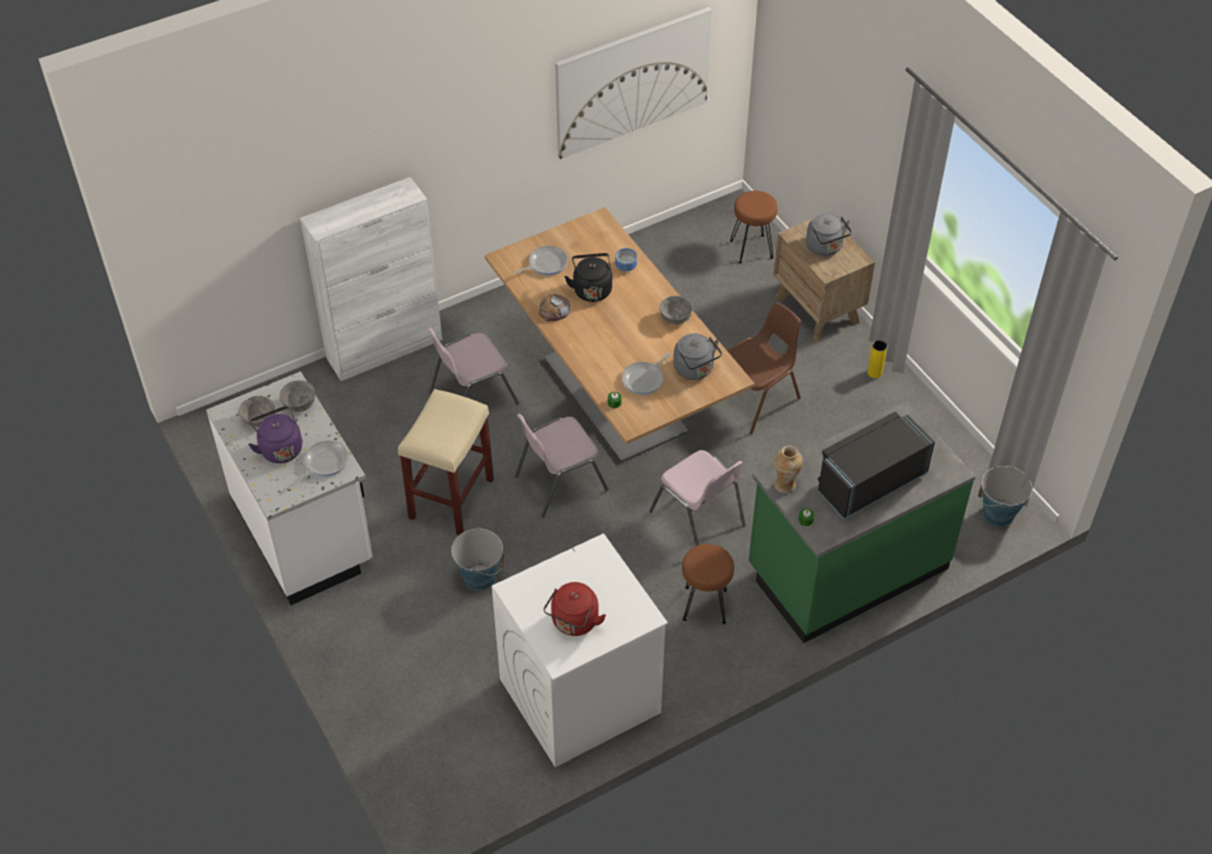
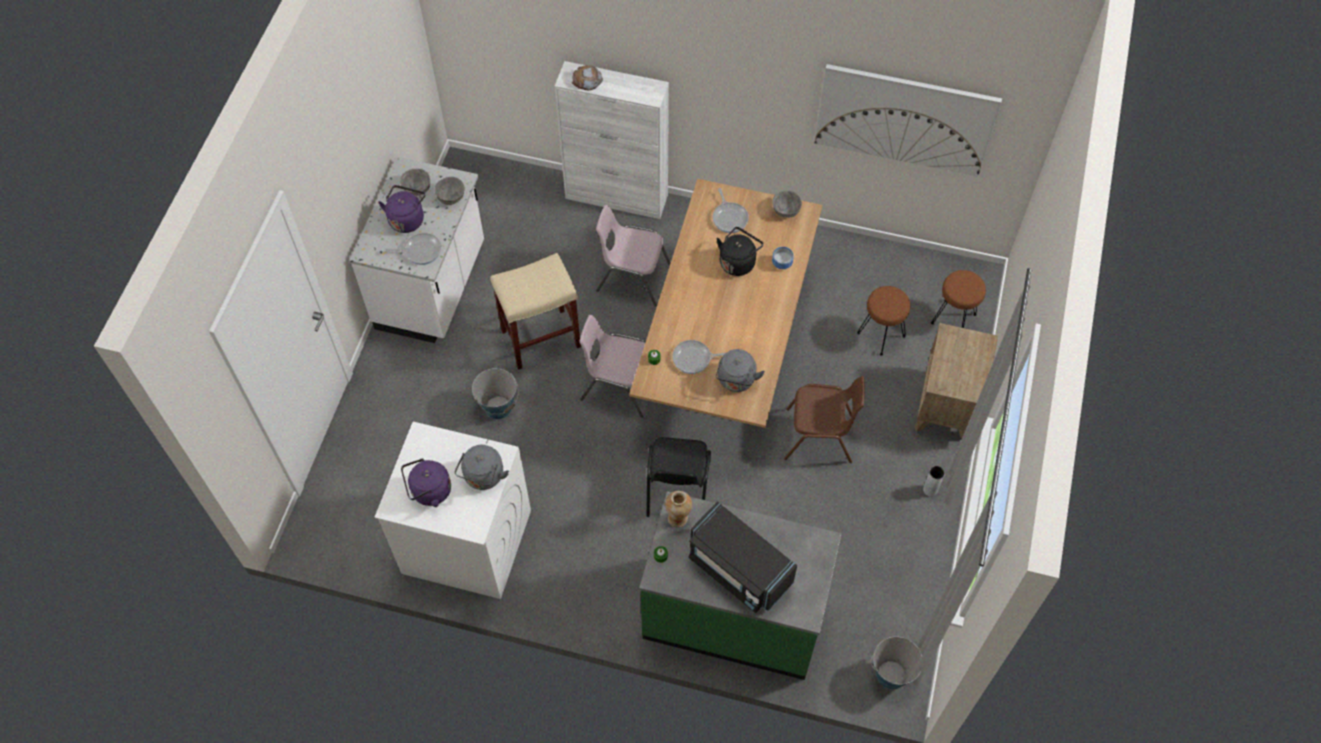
camera: 45 degrees right, 10 degrees up
frying pan [514,246,568,275] -> frying pan turned 60 degrees clockwise [713,188,749,233]
bread [539,294,570,321] -> bread moved to [572,65,603,90]
red kettle [544,582,606,636] -> purple kettle [401,458,451,507]
pink chair [649,450,746,546] -> black chair [646,437,711,517]
grey bowl [659,296,693,324] -> grey bowl moved to [772,191,802,218]
brown stool [682,544,734,624] -> brown stool moved to [857,286,910,356]
grey kettle [806,213,852,256] -> grey kettle moved to [454,445,509,490]
black microwave [818,411,935,519] -> black microwave turned 150 degrees counterclockwise [689,501,797,613]
yellow vase [867,340,887,378] -> grey vase [923,466,945,496]

